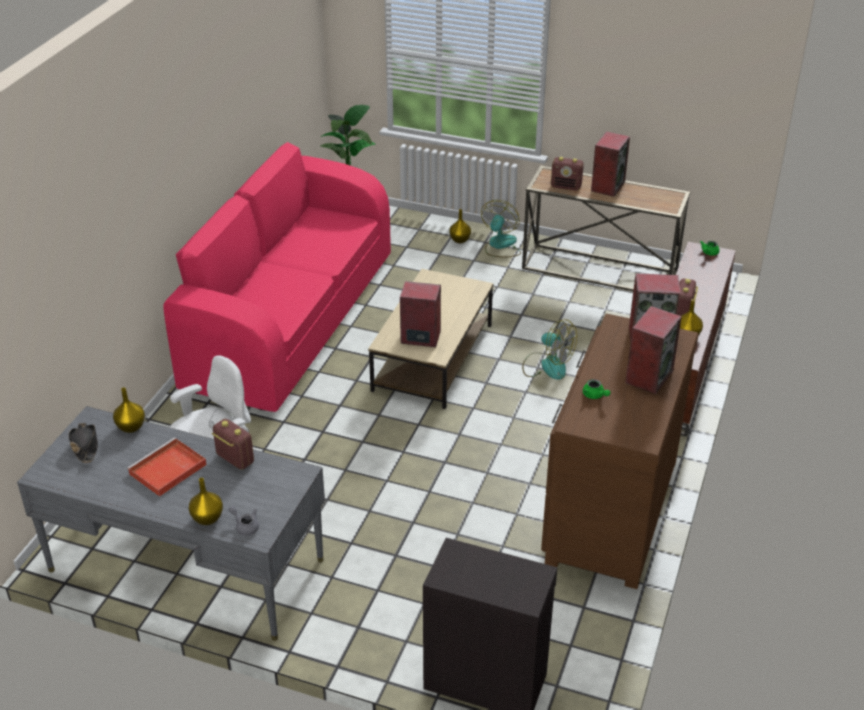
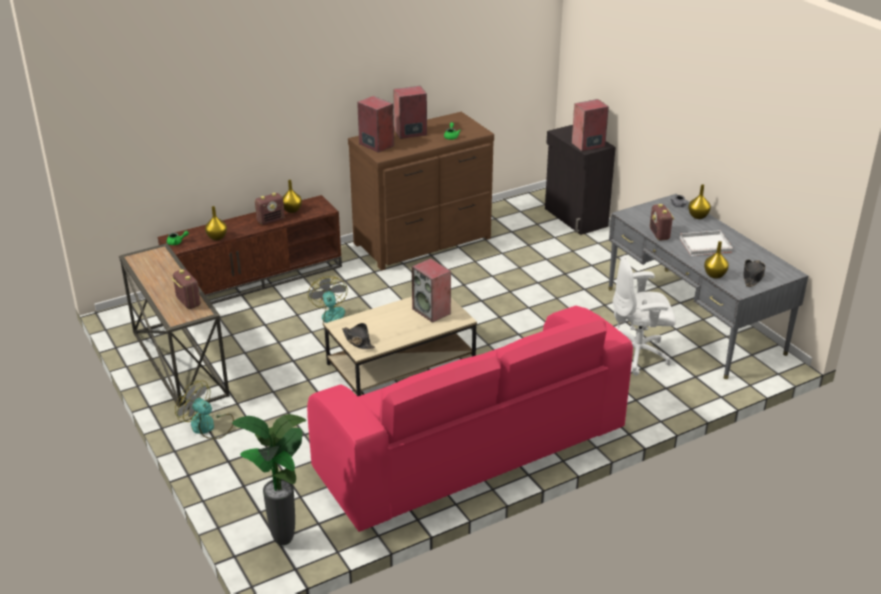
camera: 140 degrees left, 5 degrees down
red tray [127,438,207,496] -> white tray [680,230,733,256]
yellow vase [449,209,471,243] -> yellow vase moved to [205,206,227,241]
fan [481,200,521,258] -> fan turned 60 degrees clockwise [175,381,234,439]
speaker [591,131,630,197] -> speaker moved to [572,99,609,151]
none -> black hat [342,323,375,349]

